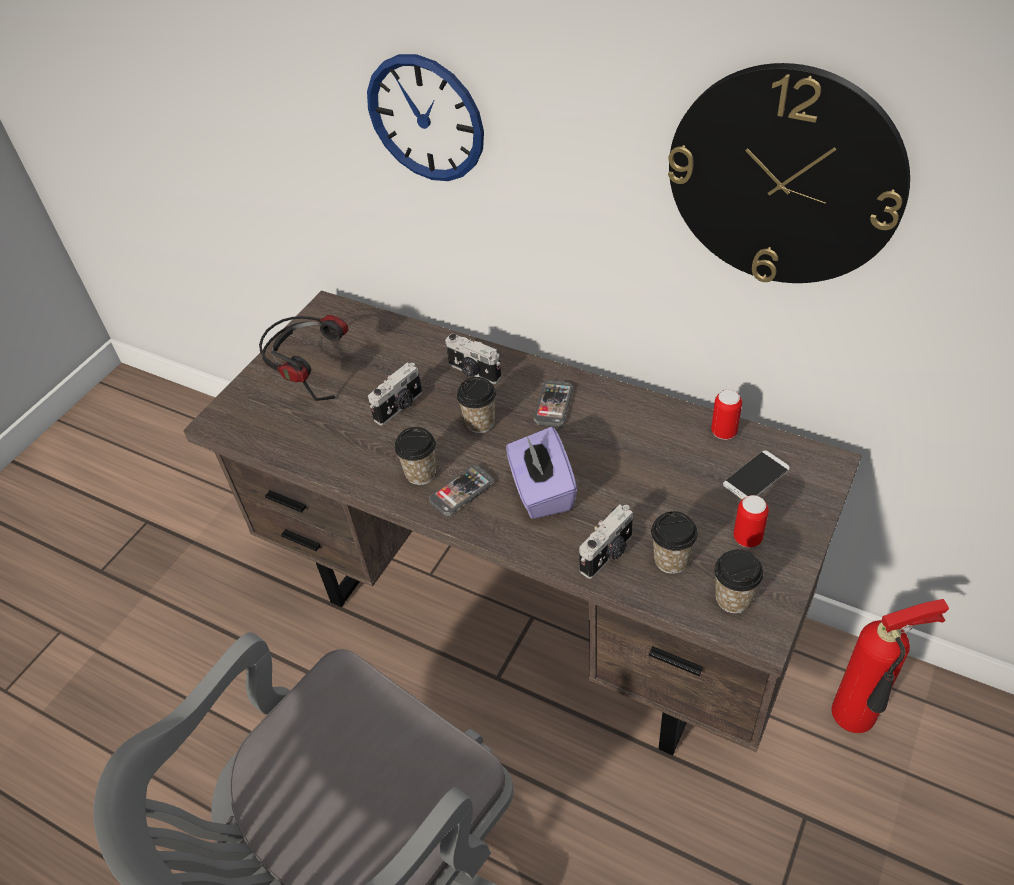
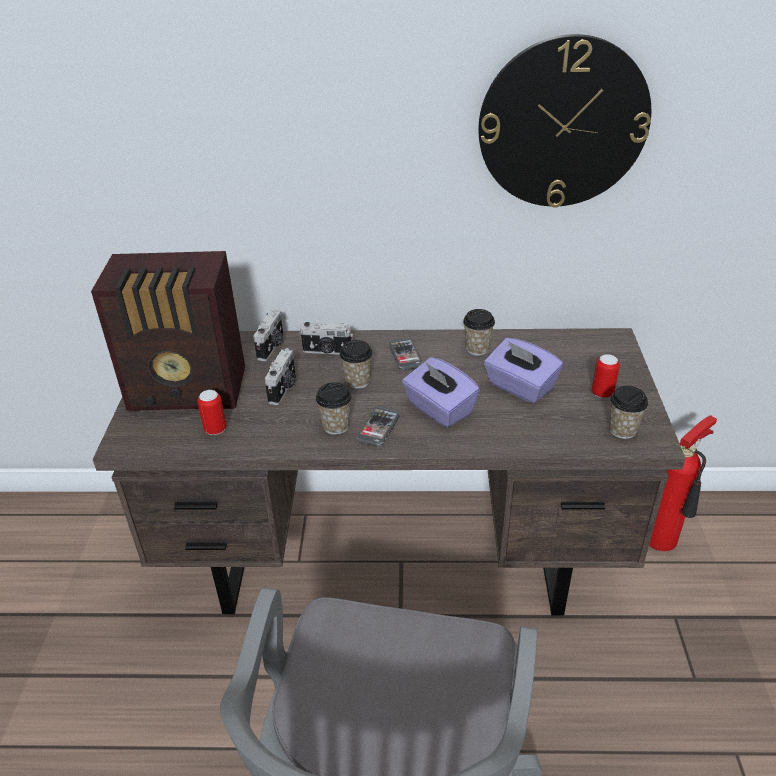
camera: 30 degrees left, 10 degrees down
headphones [259,315,349,401] -> radio [91,251,245,411]
wall clock [367,54,484,181] -> none
camera [579,505,633,579] -> camera moved to [253,310,283,361]
cup [651,511,698,574] -> cup moved to [463,309,495,356]
can [711,390,742,440] -> can moved to [198,390,226,435]
phone [723,450,790,499] -> none
none -> purple tissue box [484,338,563,403]

